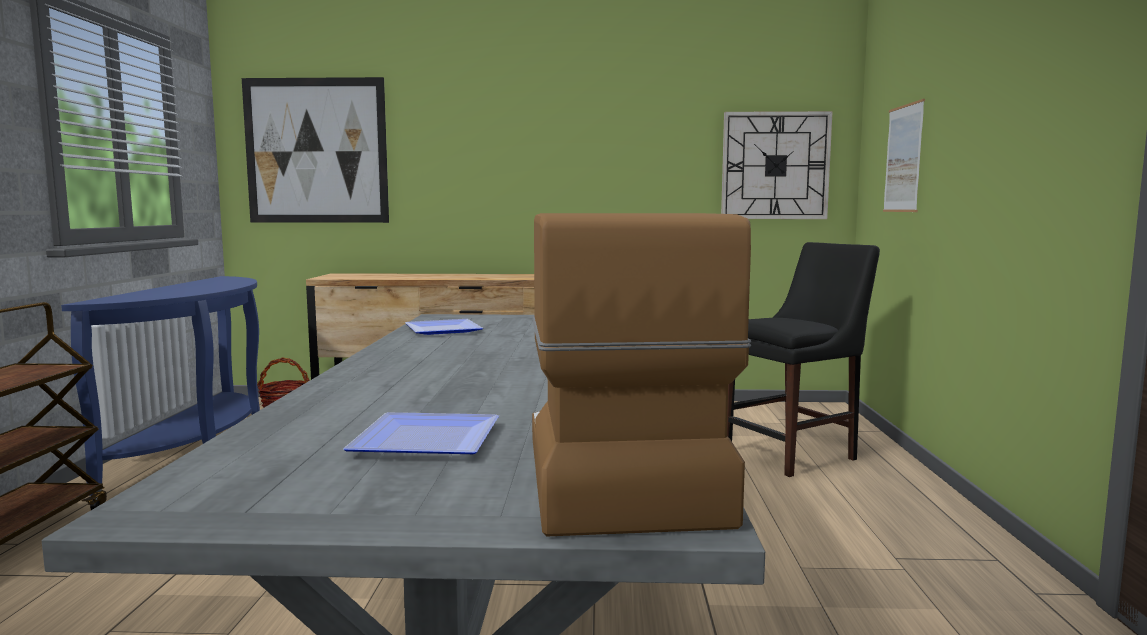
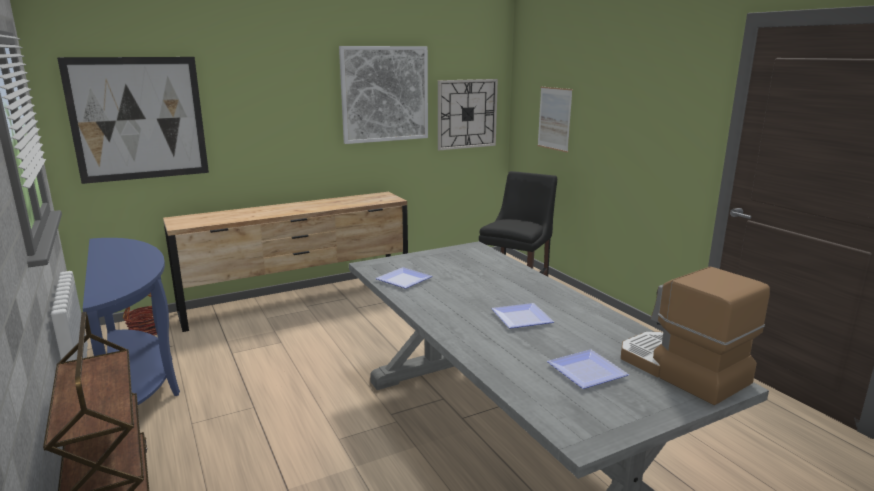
camera: 30 degrees left, 10 degrees up
none -> picture [339,46,428,144]
none -> plate [491,303,554,329]

